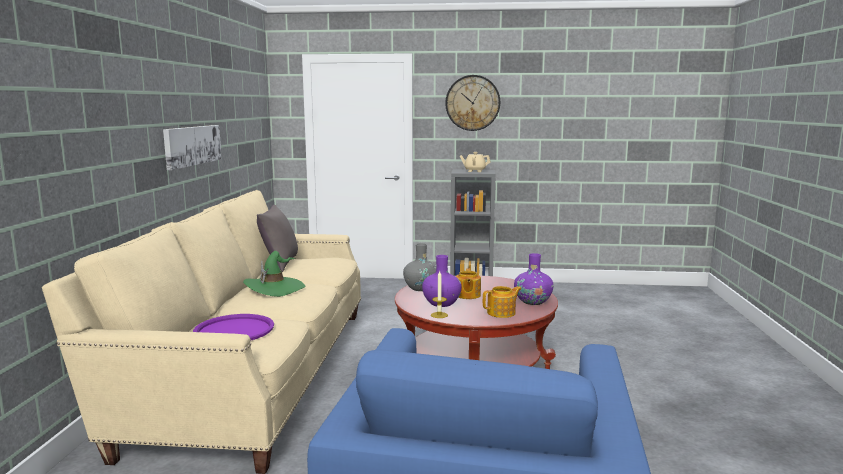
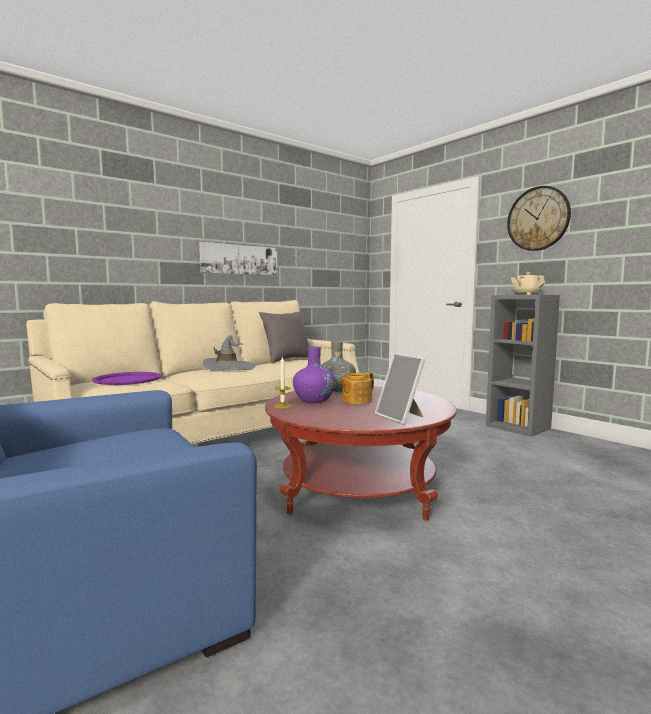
camera: 45 degrees right, 5 degrees down
green hat [243,251,306,297] -> grey hat [203,335,255,372]
teapot [483,286,521,318] -> none
purple vase [514,253,554,305] -> picture frame [375,353,425,425]

